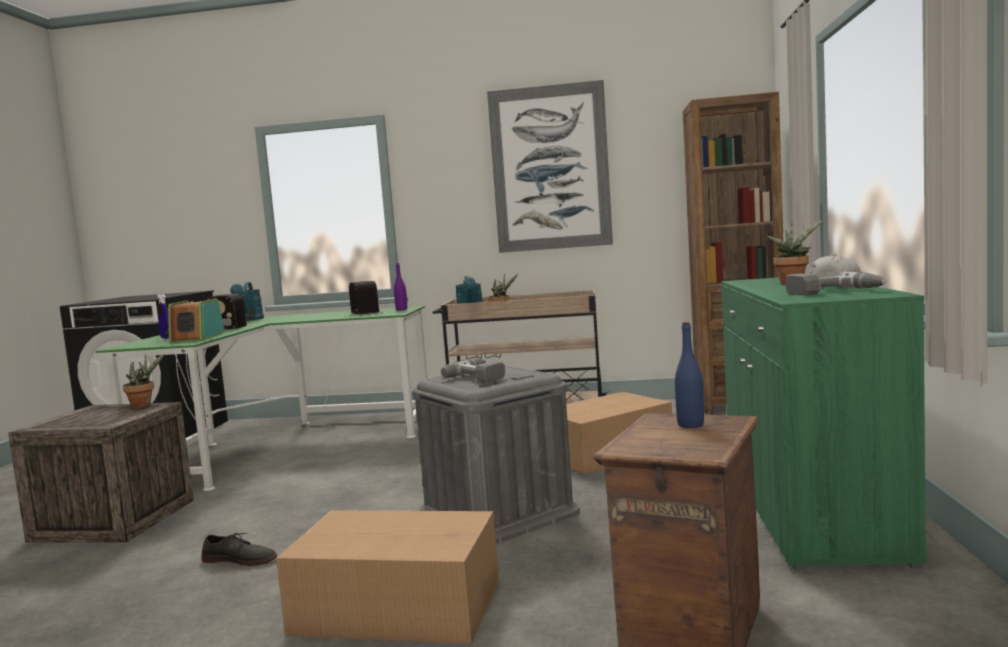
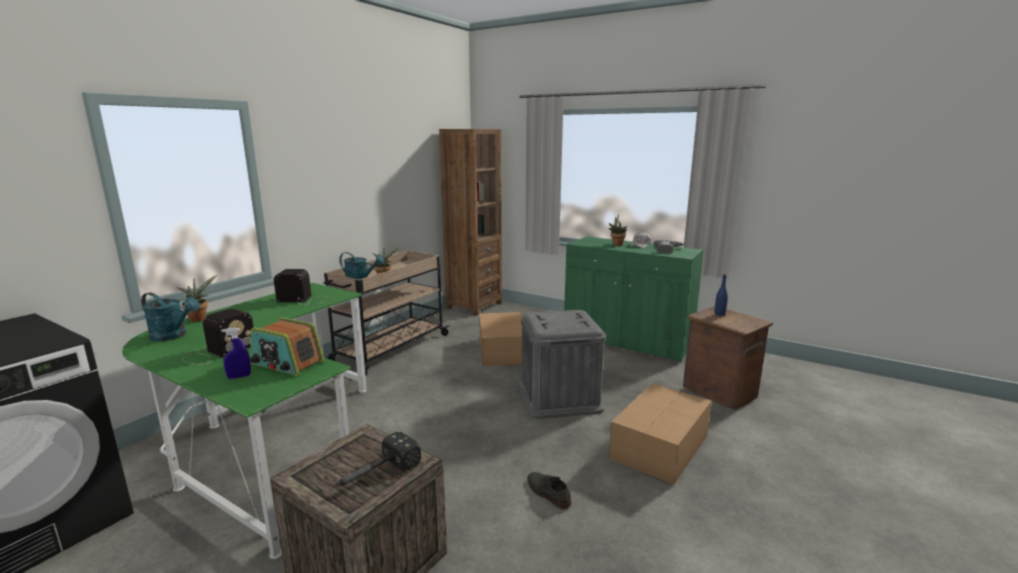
camera: 65 degrees left, 10 degrees up
potted plant [123,354,164,408] -> potted plant moved to [176,275,217,322]
grey shoe [201,533,277,566] -> grey shoe turned 75 degrees counterclockwise [528,472,571,509]
purple bottle [394,263,407,310] -> none
power drill [441,359,505,383] -> none
picture [487,80,613,253] -> none
none -> hammer [335,432,421,487]

